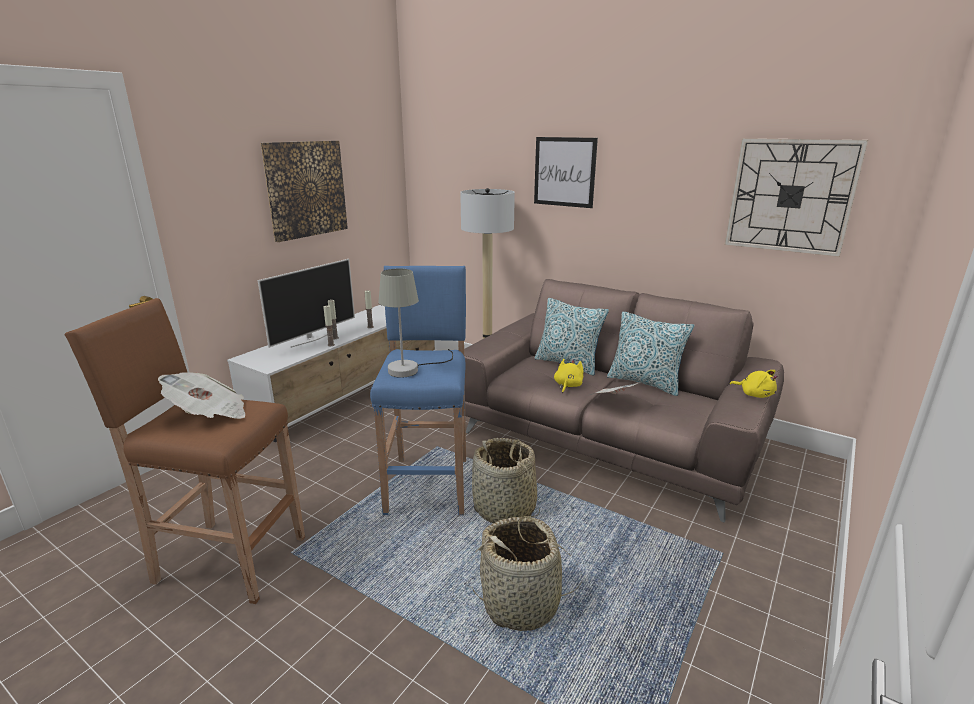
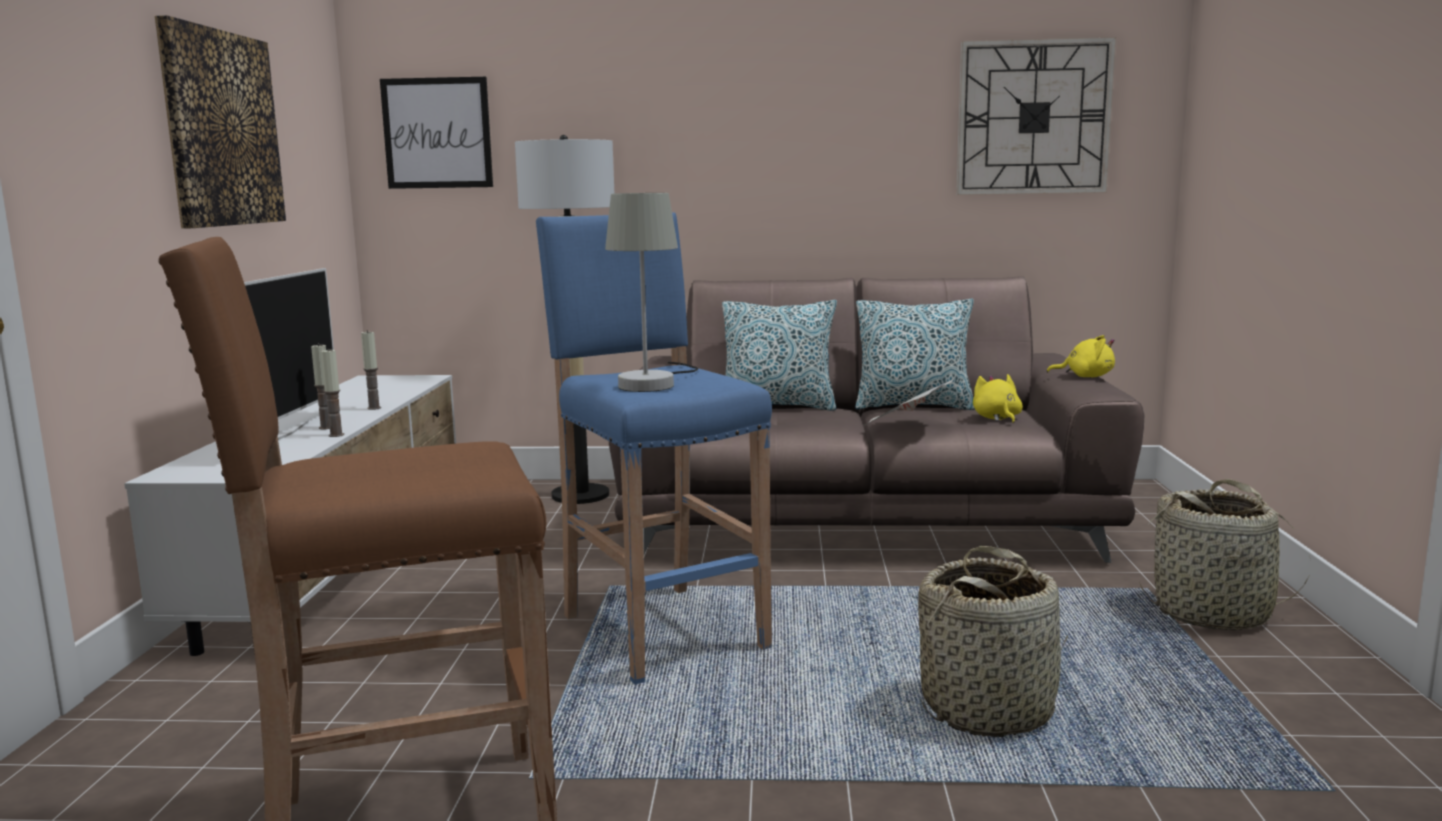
camera: 30 degrees left, 10 degrees down
newspaper [158,372,245,419] -> none
basket [472,438,540,523] -> basket moved to [1139,479,1311,631]
picture [534,137,598,208] -> picture moved to [380,77,493,189]
yellow plush toy [554,359,583,393] -> yellow plush toy moved to [973,374,1023,423]

